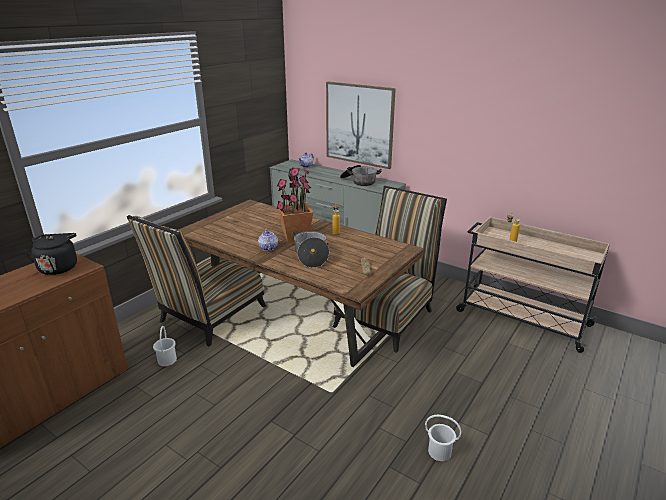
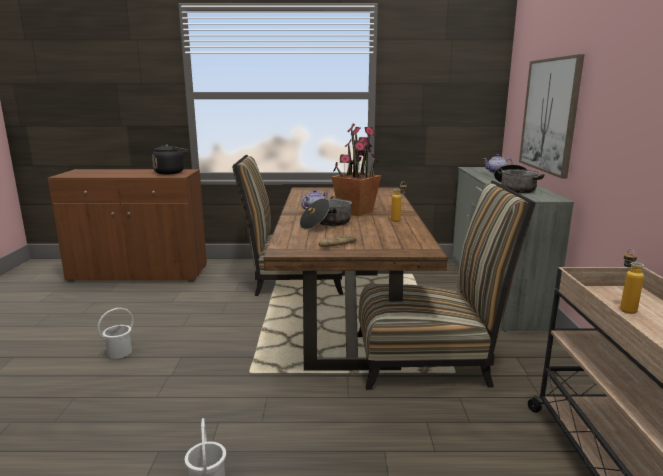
camera: 55 degrees right, 10 degrees down
white bucket [153,326,177,366] -> white bucket moved to [98,308,134,359]

